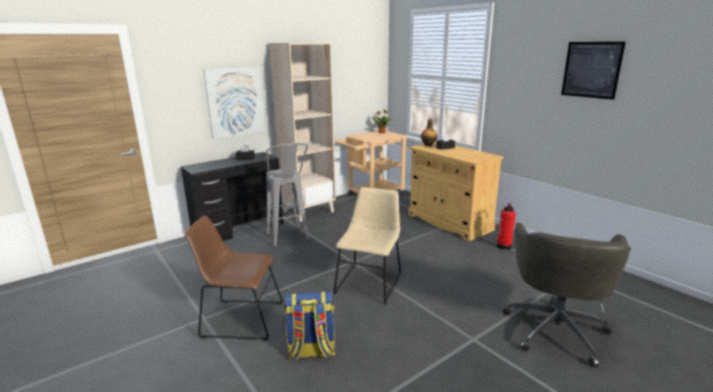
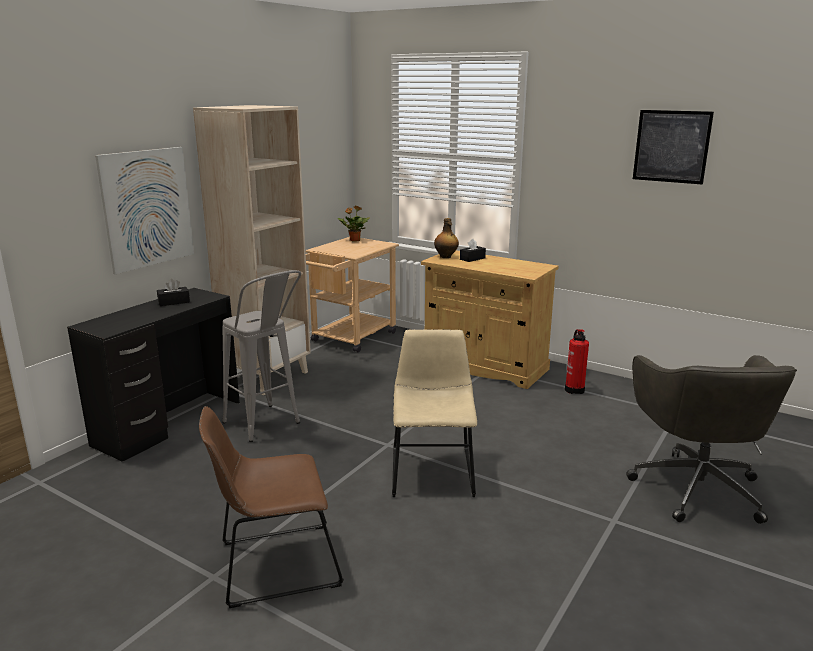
camera: 20 degrees left, 0 degrees up
backpack [284,291,335,360] -> none

